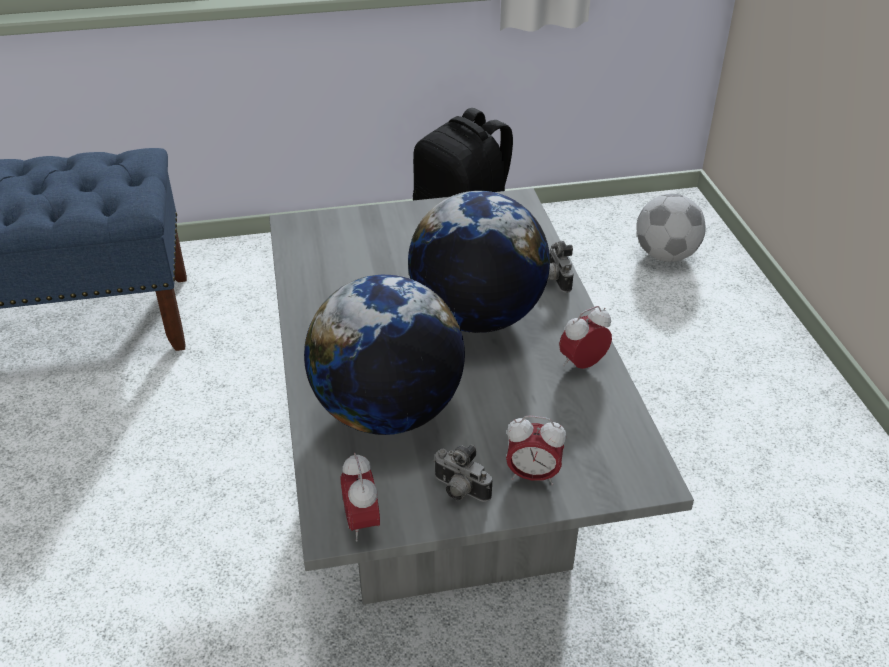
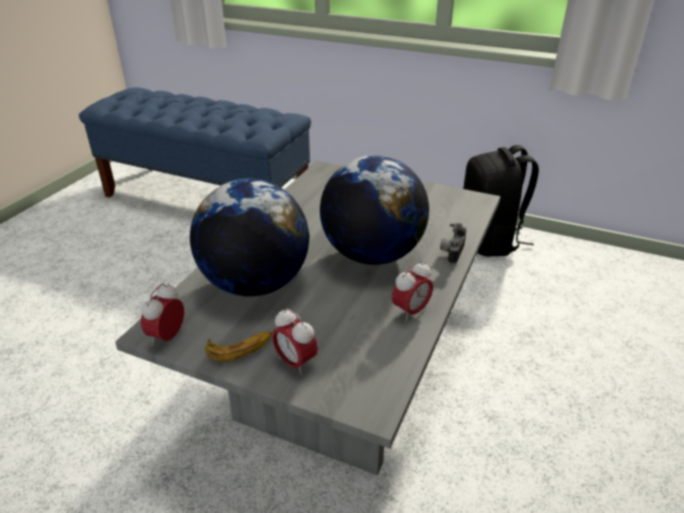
camera: 35 degrees right, 5 degrees down
camera [433,445,492,502] -> banana [205,332,272,362]
alarm clock [559,306,612,369] -> alarm clock turned 135 degrees clockwise [392,261,433,322]
football [636,194,706,262] -> none

